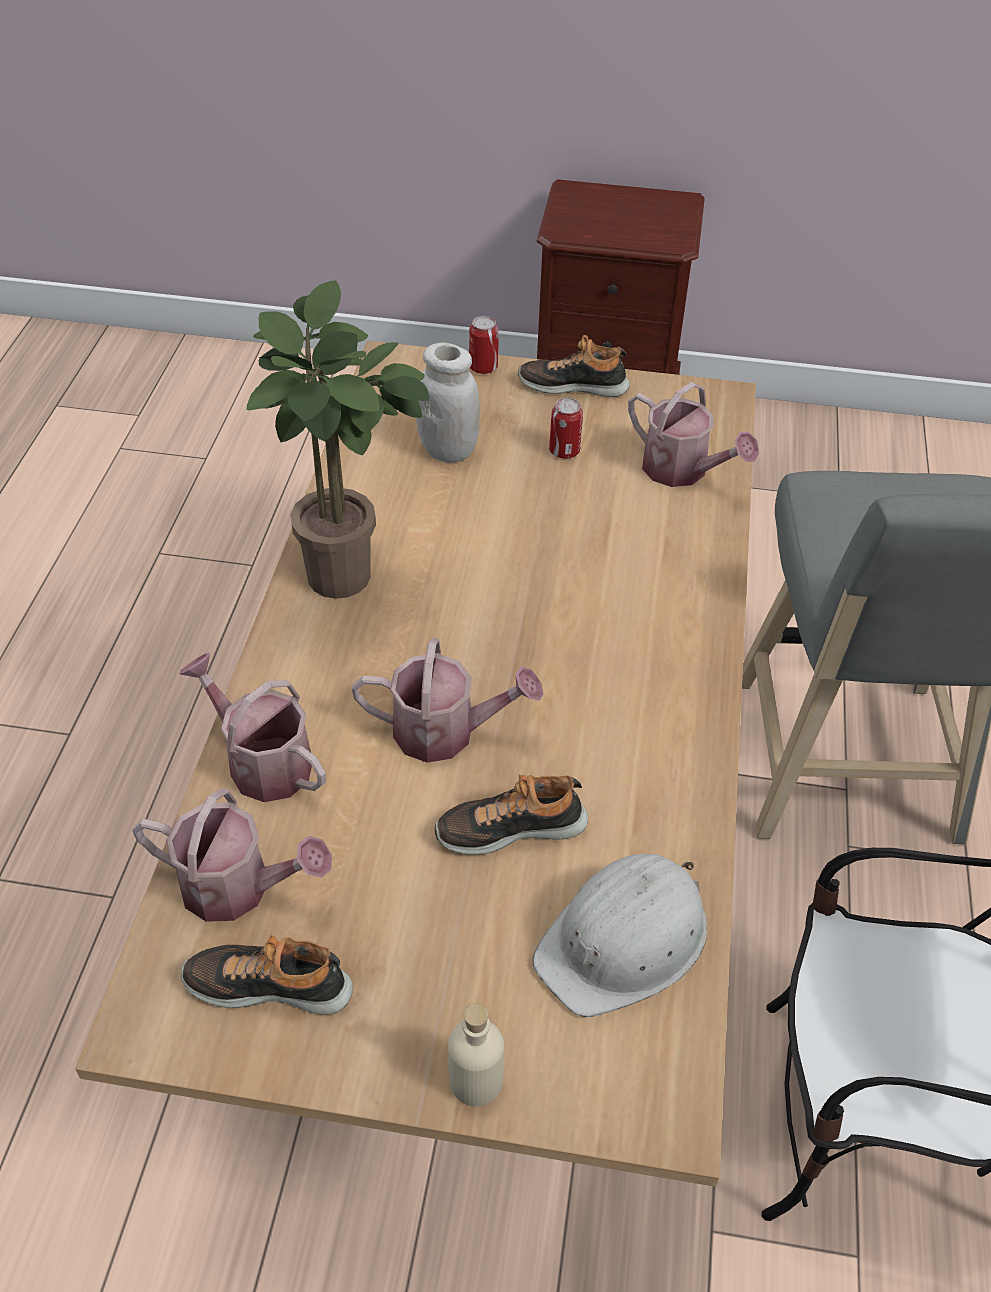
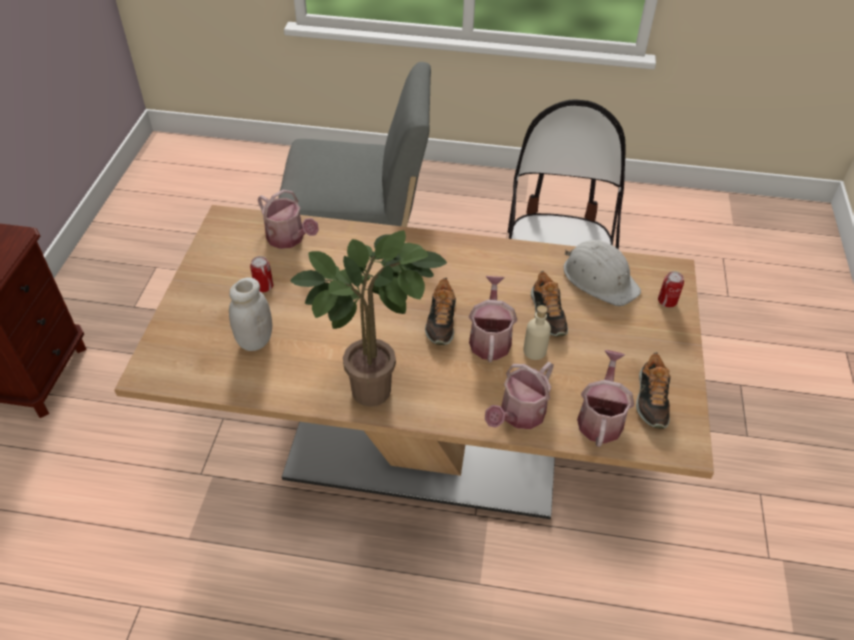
camera: 90 degrees left, 0 degrees up
beige bottle [448,1003,504,1106] -> beige bottle moved to [523,305,551,360]
can [469,316,499,374] -> can moved to [658,271,684,307]
shoe [518,335,630,397] -> shoe moved to [425,278,456,345]
watering can [628,382,759,487] -> watering can turned 90 degrees clockwise [258,190,319,249]

